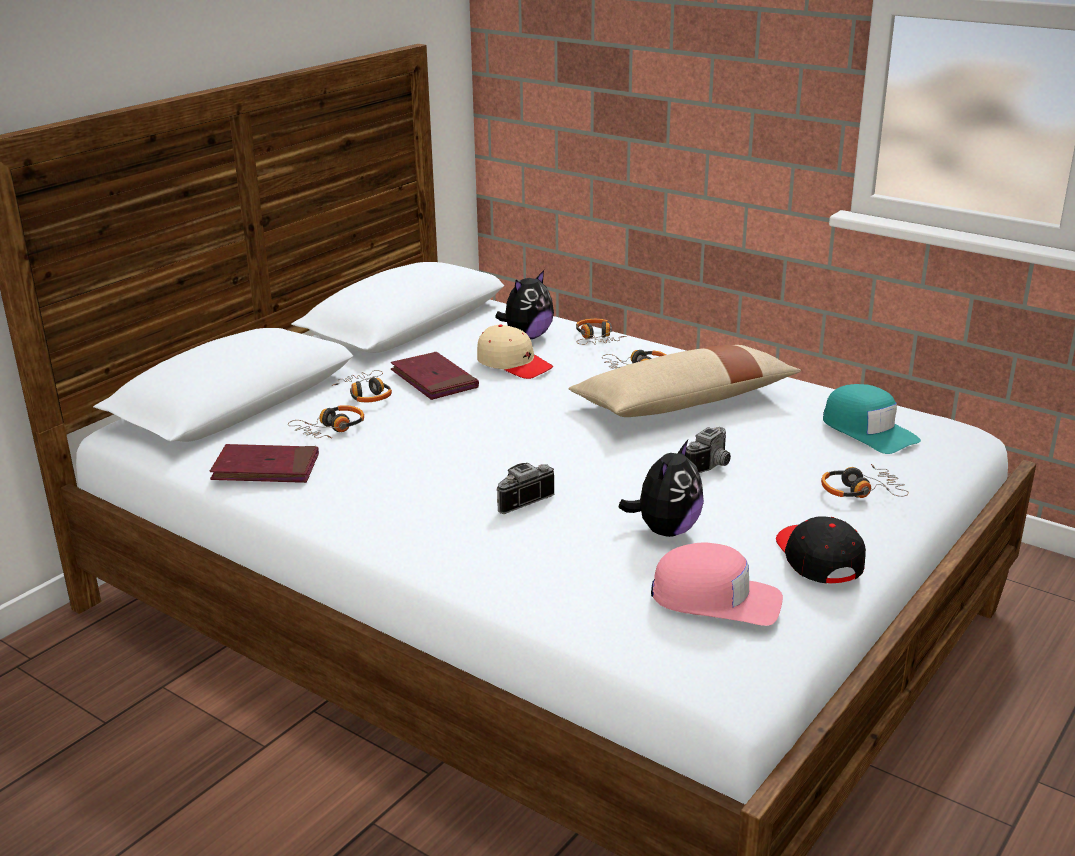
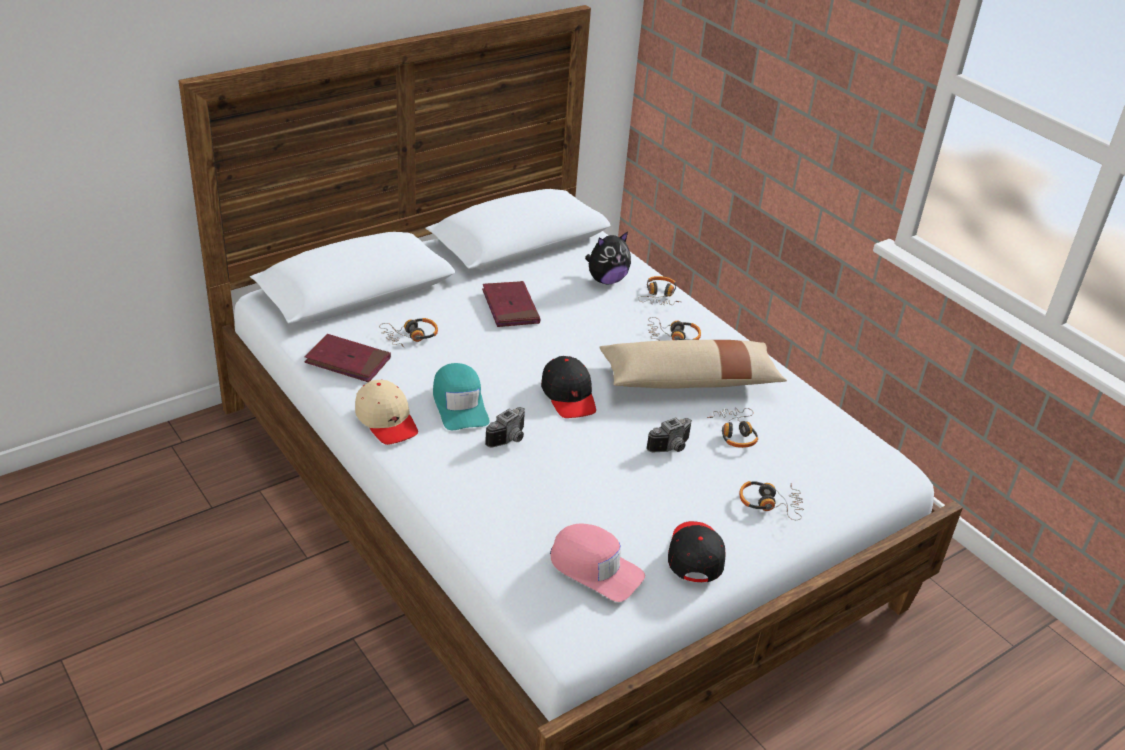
camera: 15 degrees right, 10 degrees up
headphones [332,370,392,402] -> headphones moved to [707,407,758,448]
beige cap [477,325,553,379] -> beige cap moved to [355,379,418,445]
camera [497,463,554,514] -> camera turned 150 degrees clockwise [485,407,525,448]
plush toy [618,440,704,537] -> none
turquoise cap [823,384,921,454] -> turquoise cap moved to [433,363,490,430]
none -> black cap [541,356,596,418]

